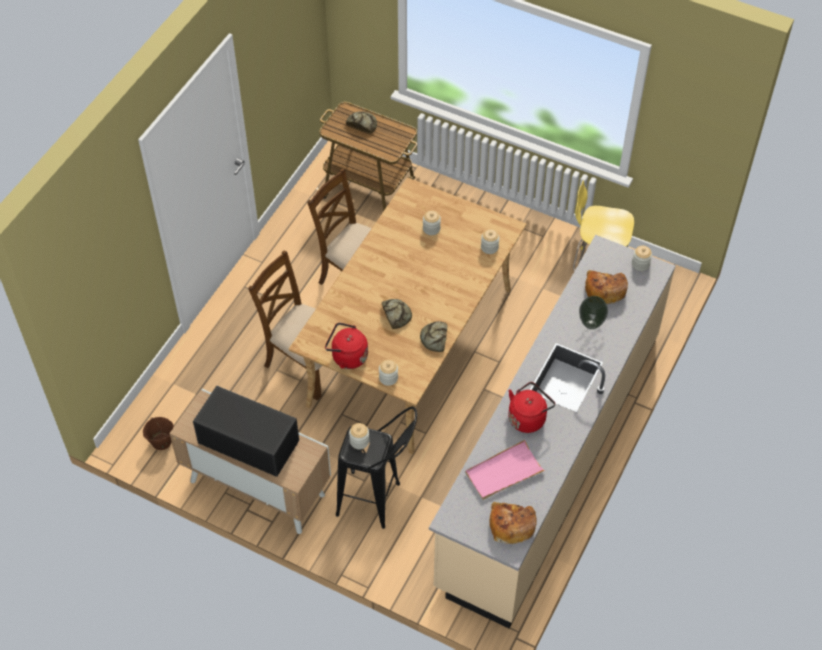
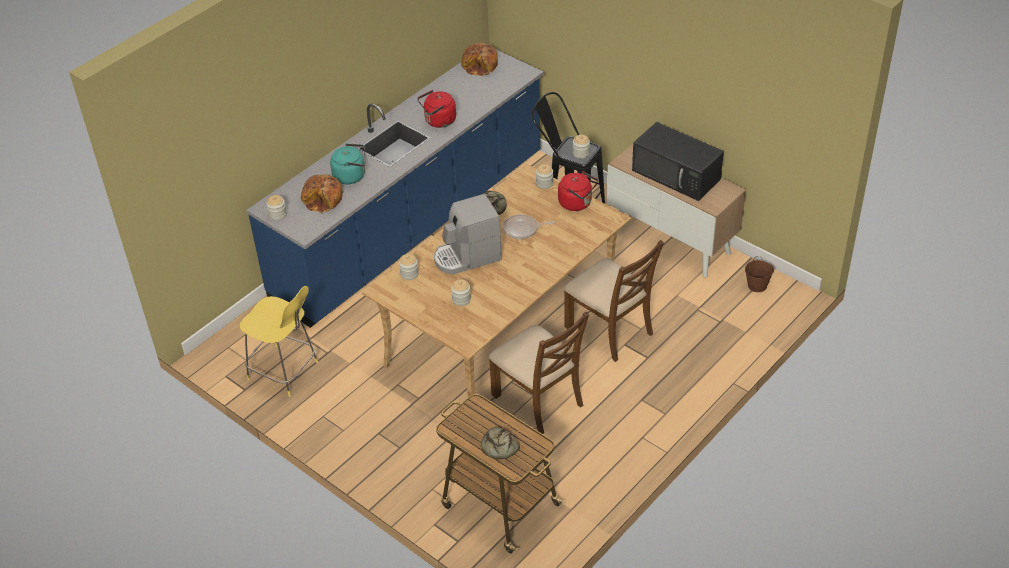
camera: 165 degrees left, 10 degrees down
bread [382,299,412,329] -> frying pan [503,214,555,239]
beige counter [429,235,675,628] -> blue counter [246,50,544,328]
pink tray [465,440,545,500] -> none
vase [579,296,608,329] -> turquoise kettle [330,143,365,184]
none -> coffee machine [434,194,502,275]

